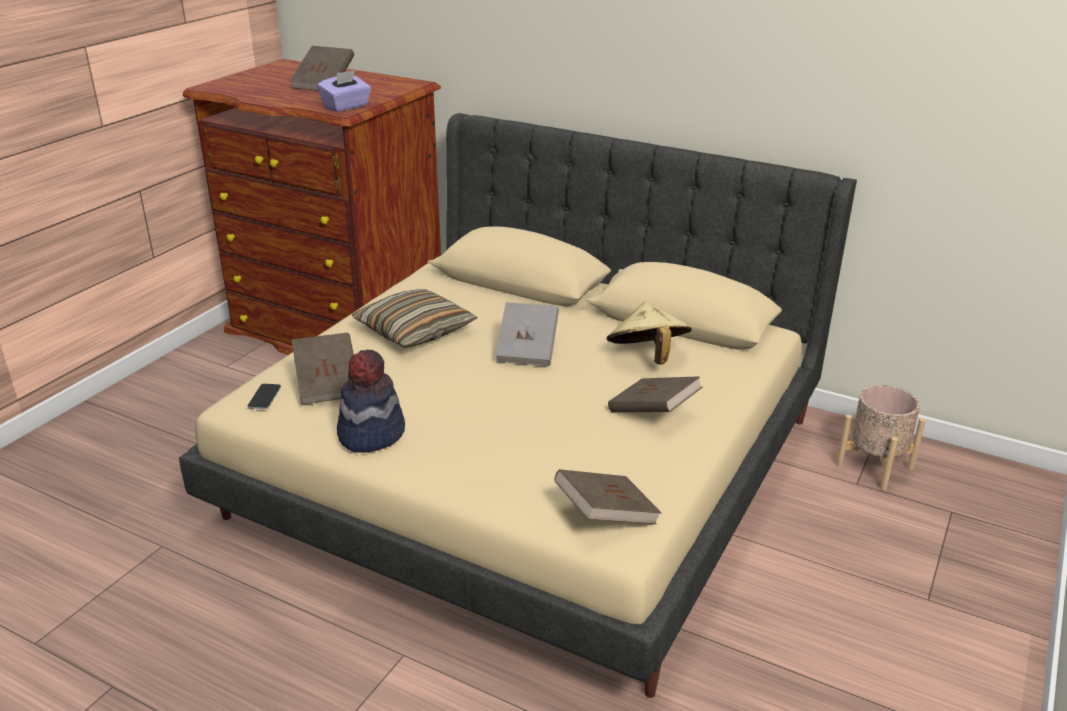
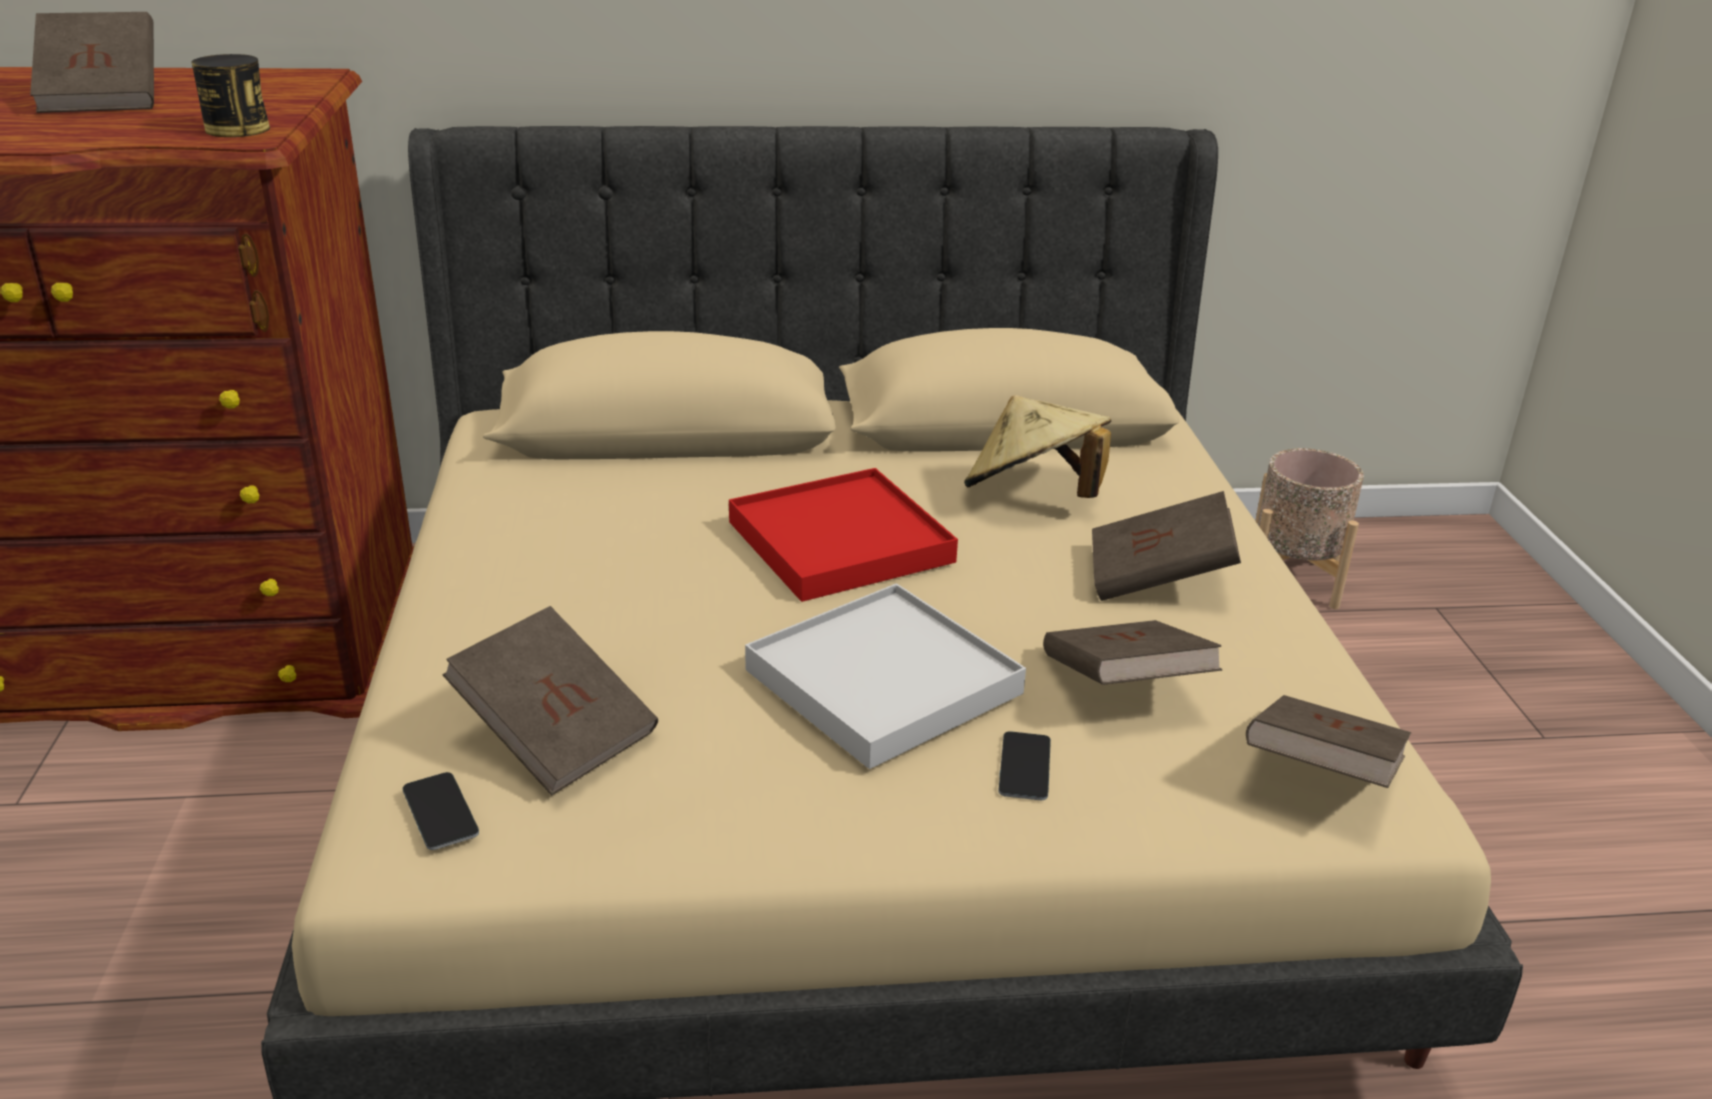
camera: 35 degrees left, 0 degrees up
purple tissue box [317,70,371,112] -> can [192,54,270,137]
hat [337,350,405,453] -> none
pillow [352,289,478,348] -> none
grey book [495,302,559,366] -> red tray [729,468,958,602]
none -> white tray [745,583,1026,769]
none -> phone [998,731,1051,800]
none -> brown book [1043,620,1222,685]

